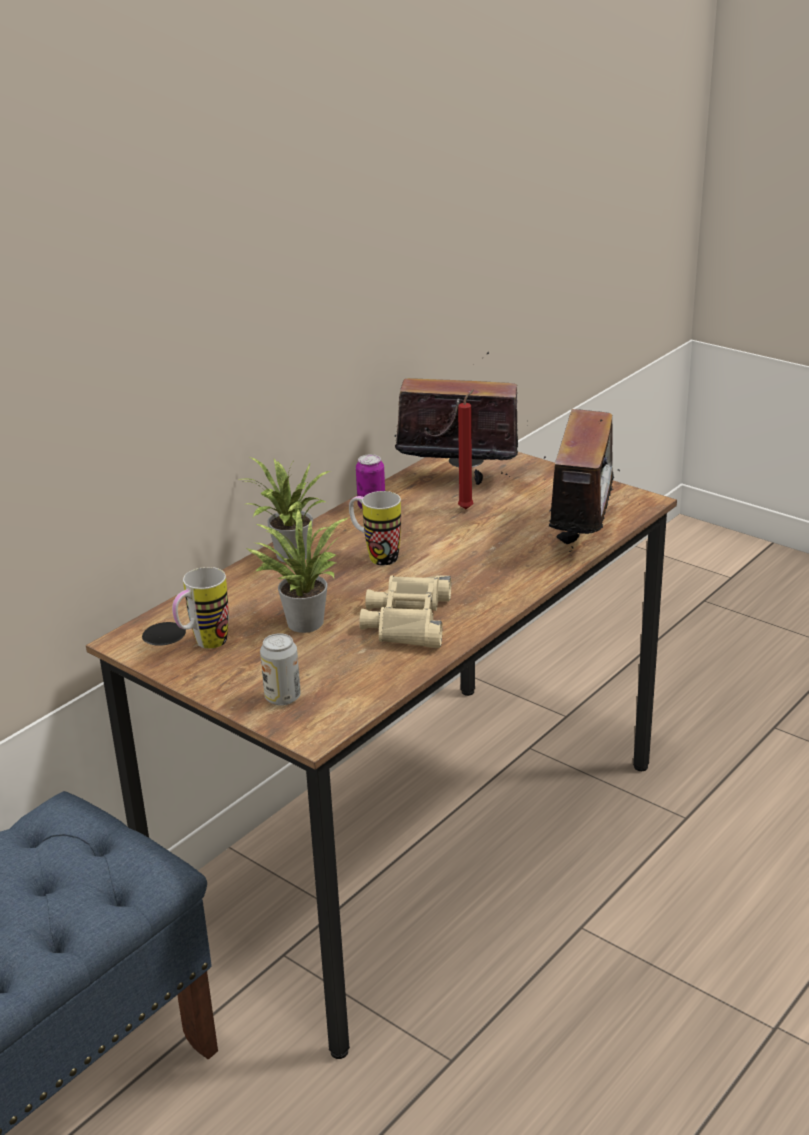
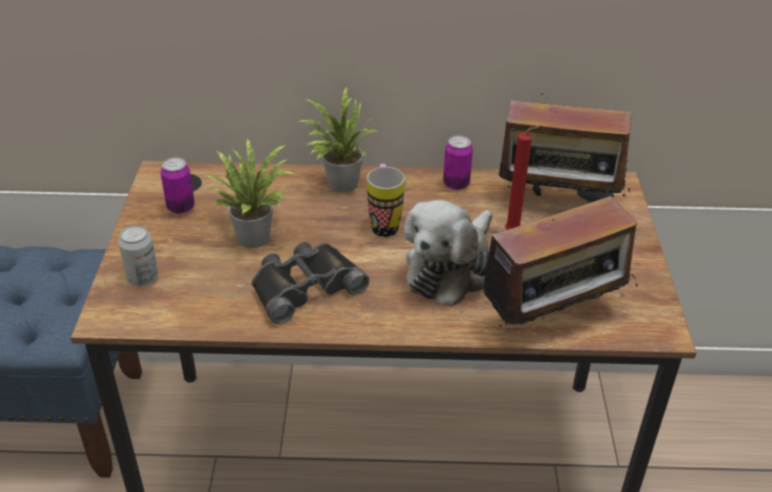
camera: 50 degrees right, 10 degrees up
mug [172,567,229,649] -> can [160,158,195,214]
beige binoculars [359,575,451,648] -> black binoculars [251,242,369,324]
radio [395,352,528,485] -> radio turned 135 degrees clockwise [499,82,631,196]
none -> plush toy [404,200,493,307]

